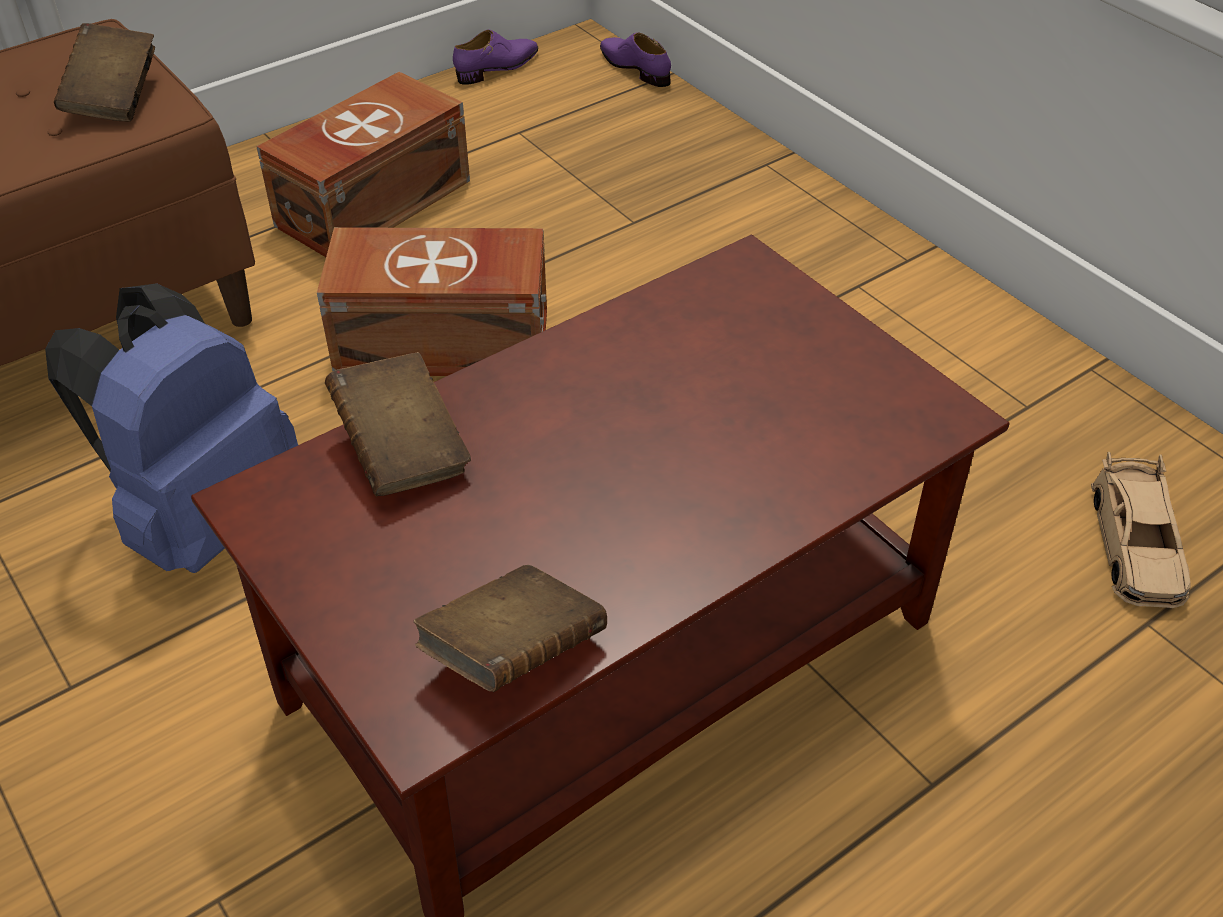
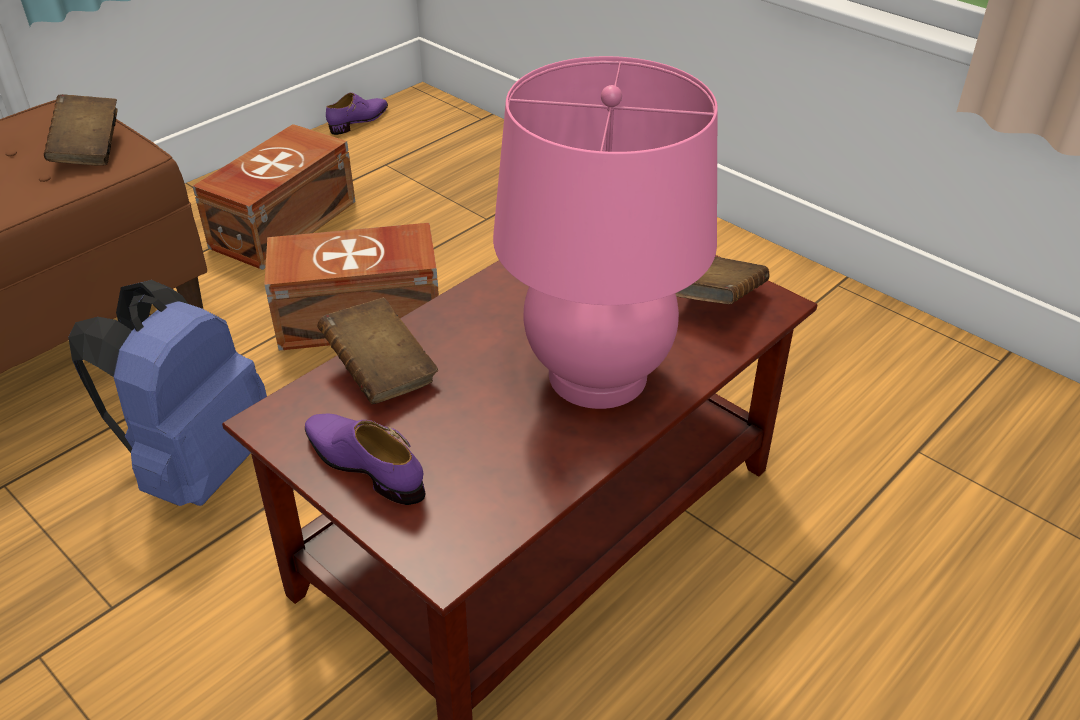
camera: 10 degrees left, 5 degrees down
brown book [413,565,607,692] -> brown book moved to [675,257,769,304]
purple shoe [600,32,671,87] -> purple shoe moved to [305,414,425,505]
beige toy car [1091,452,1191,608] -> none
none -> pink table lamp [493,56,718,409]

